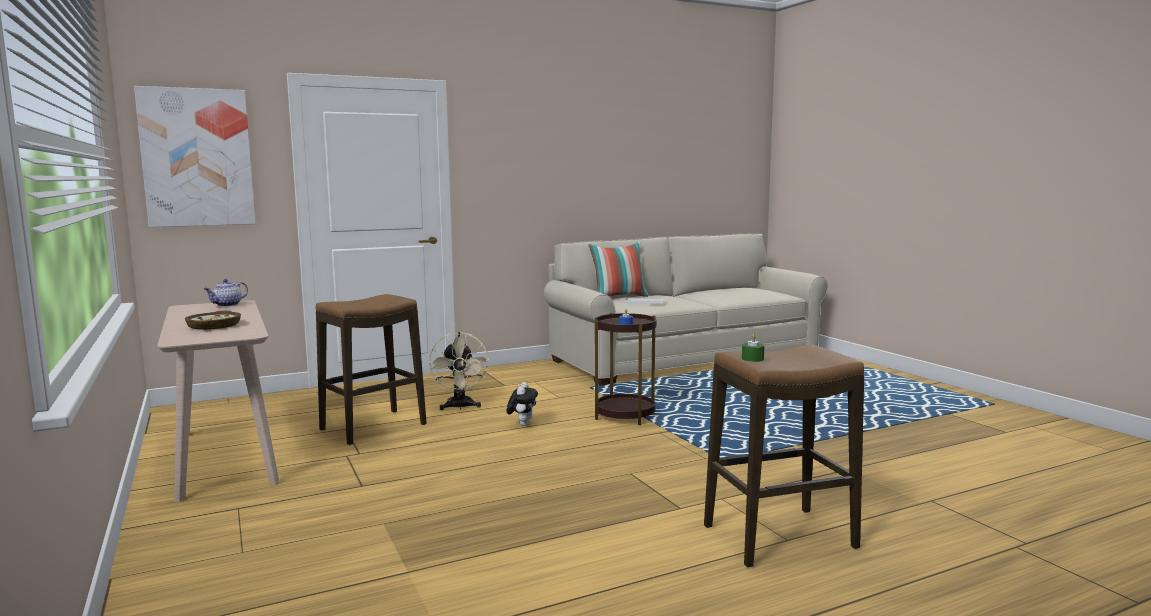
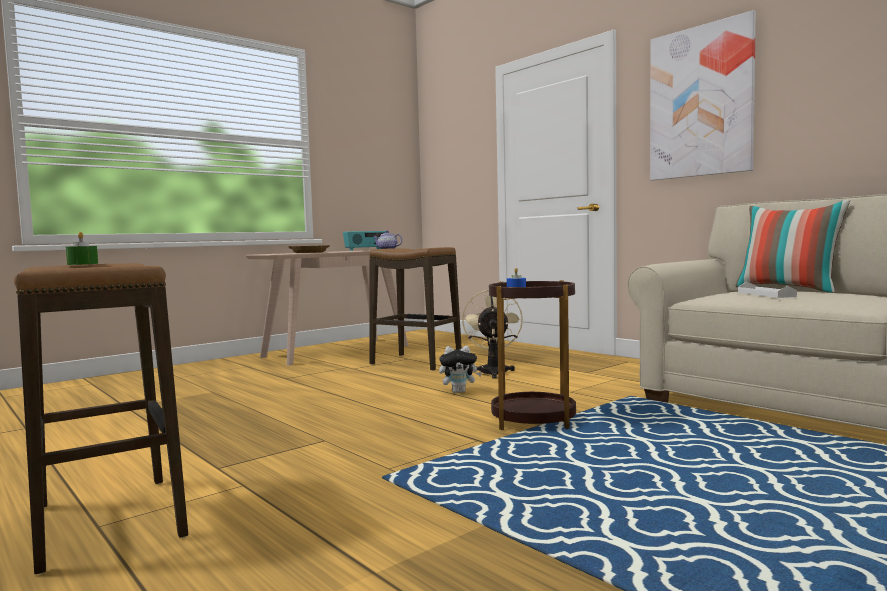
camera: 75 degrees right, 5 degrees down
picture [134,86,256,227] -> picture moved to [650,10,756,180]
beige fan [429,332,489,410] -> beige fan turned 120 degrees clockwise [462,290,523,379]
none -> radio [343,231,386,251]

